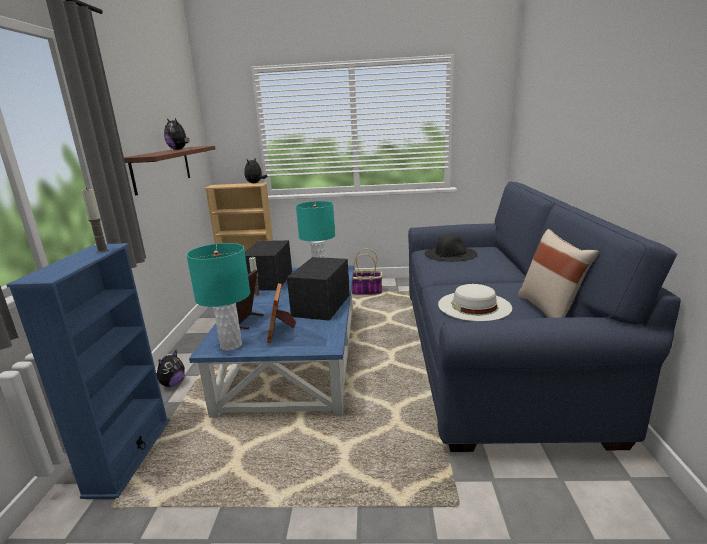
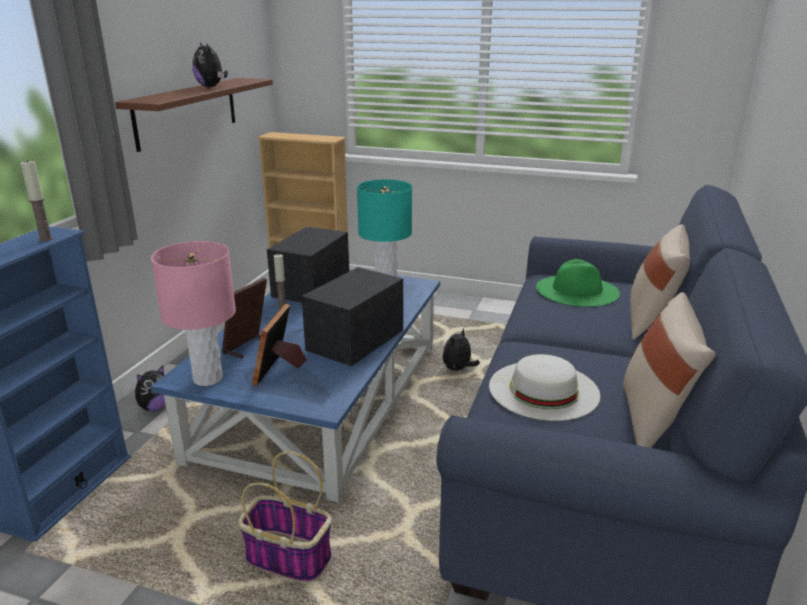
camera: 15 degrees right, 5 degrees up
turquoise table lamp [187,243,250,351] -> pink table lamp [151,241,236,386]
plush toy [244,158,268,183] -> plush toy moved to [443,328,480,371]
basket [352,249,383,295] -> basket moved to [239,451,331,582]
black hat [425,234,477,262] -> green hat [536,259,620,307]
none -> beige pillow [630,224,690,340]

